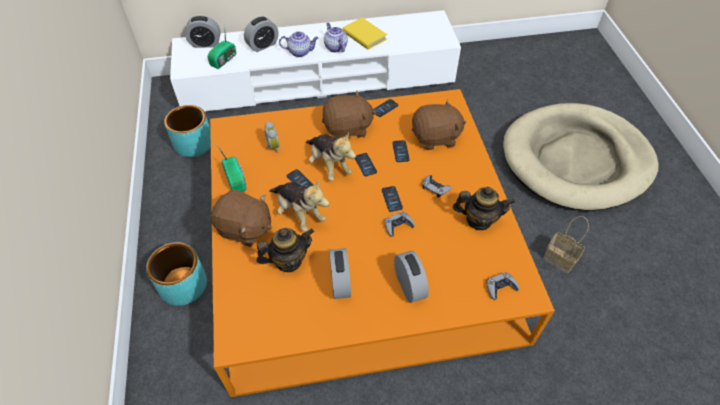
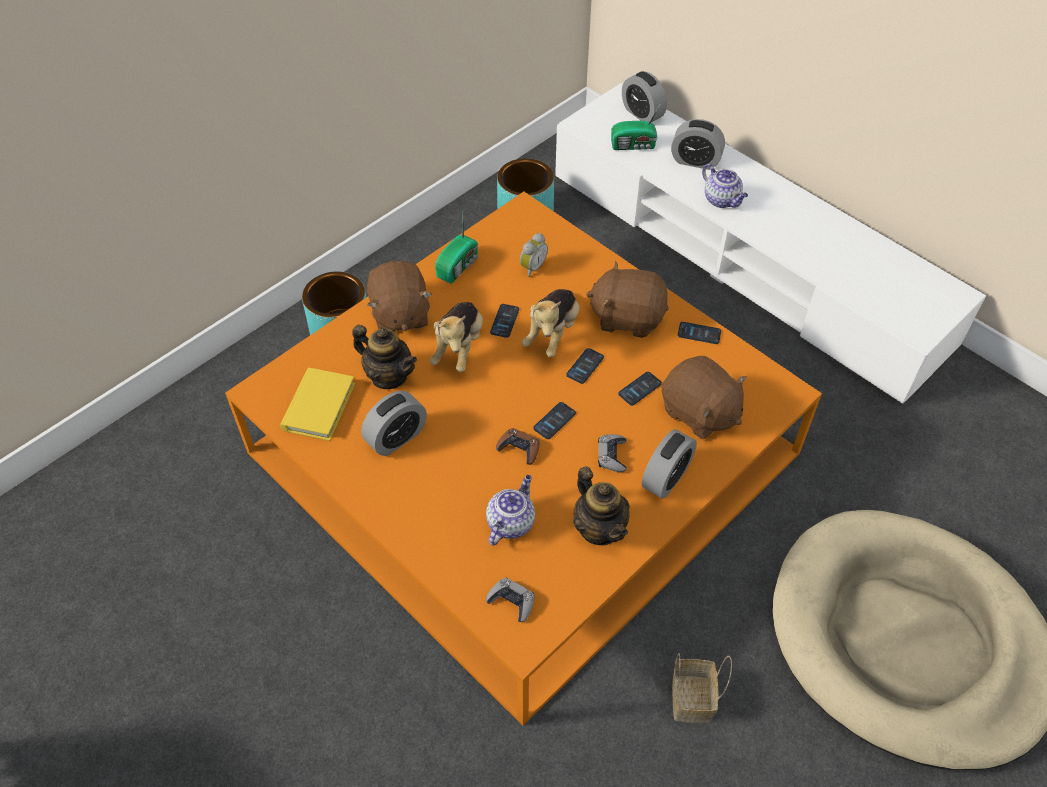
camera: 55 degrees right, 0 degrees up
brown plush toy [322,91,376,139] -> brown plush toy turned 150 degrees clockwise [586,261,669,338]
teapot [324,23,348,52] -> teapot moved to [486,475,535,546]
yellow book [343,18,387,50] -> yellow book moved to [280,368,355,441]
grey game controller [385,212,415,237] -> brown game controller [496,428,540,465]
alarm clock [394,251,429,303] -> alarm clock moved to [642,429,697,499]

